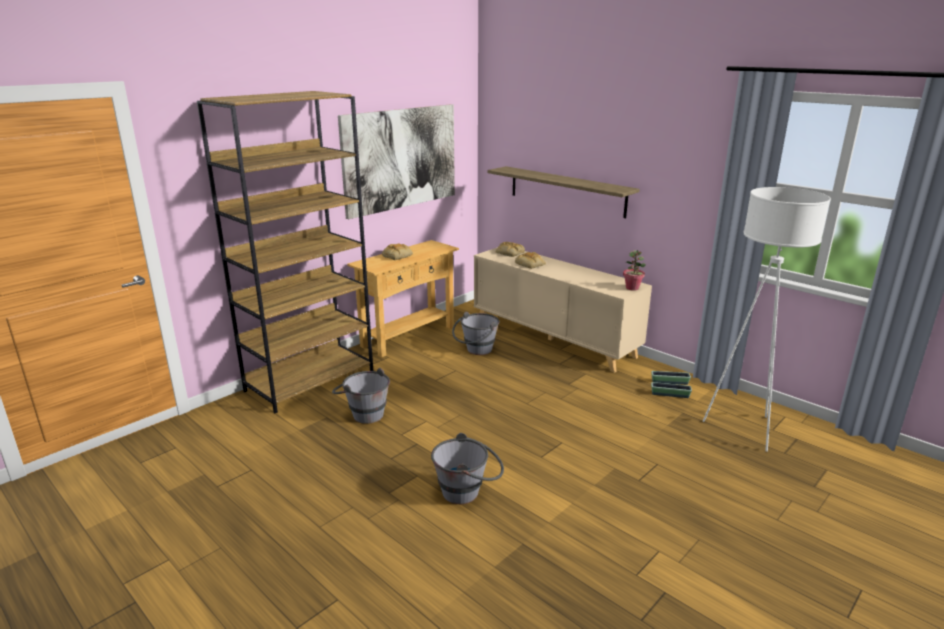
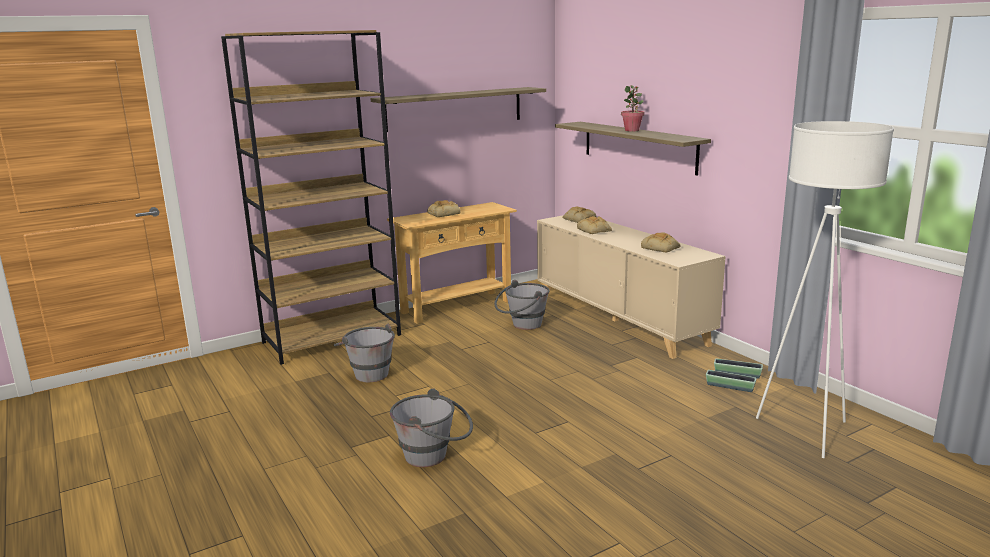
camera: 15 degrees right, 5 degrees down
picture [338,104,455,219] -> shelf [371,87,546,132]
potted plant [623,250,646,291] -> potted plant moved to [621,85,645,131]
none -> bread [641,232,680,252]

